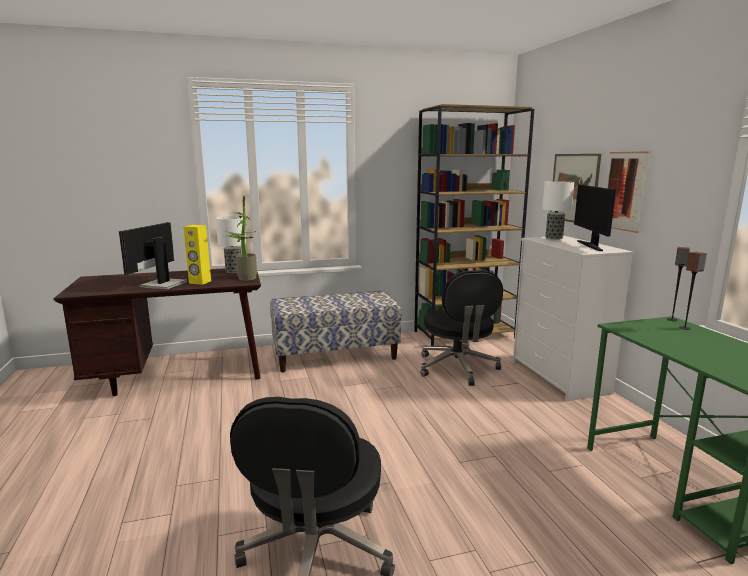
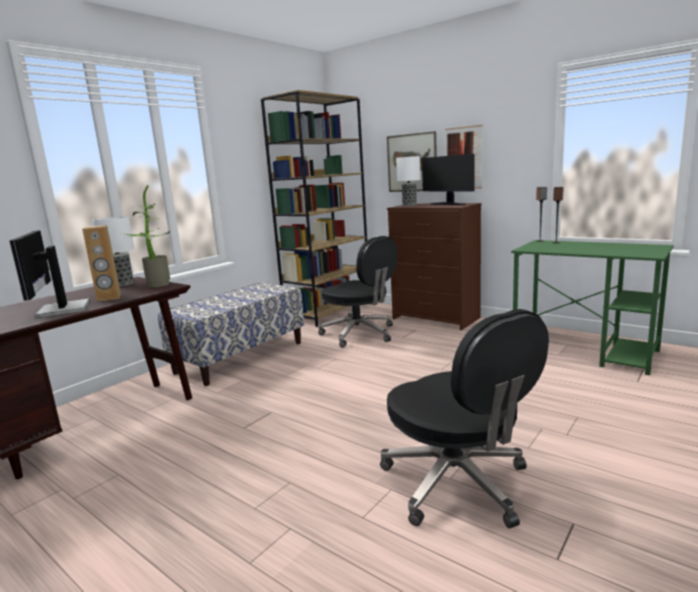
camera: 35 degrees left, 0 degrees up
yellow speaker [184,225,211,285] -> brown speaker [82,225,121,302]
white dresser [513,236,633,401] -> brown dresser [387,203,482,330]

